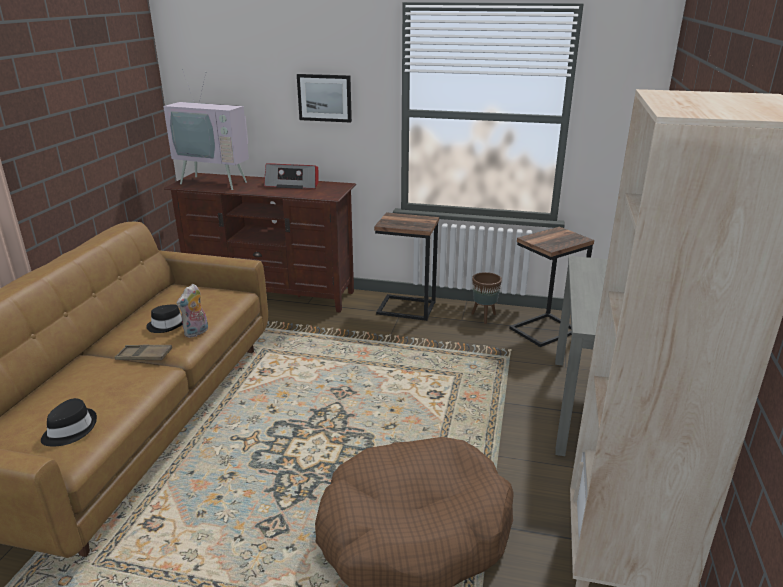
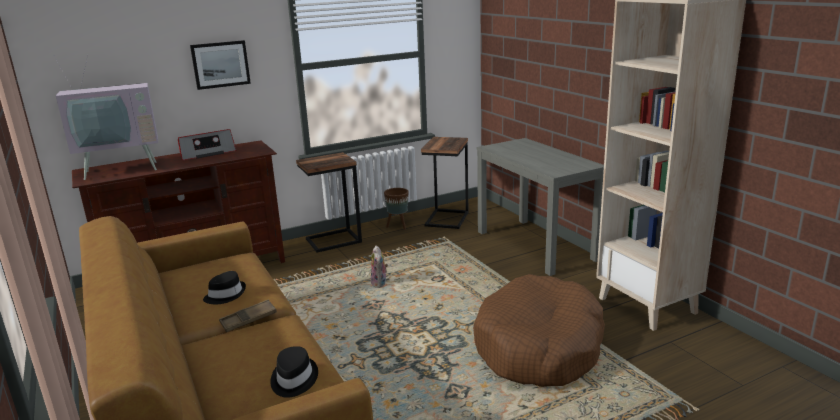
camera: 40 degrees left, 5 degrees down
plush toy [176,284,208,338] -> plush toy moved to [371,245,388,288]

